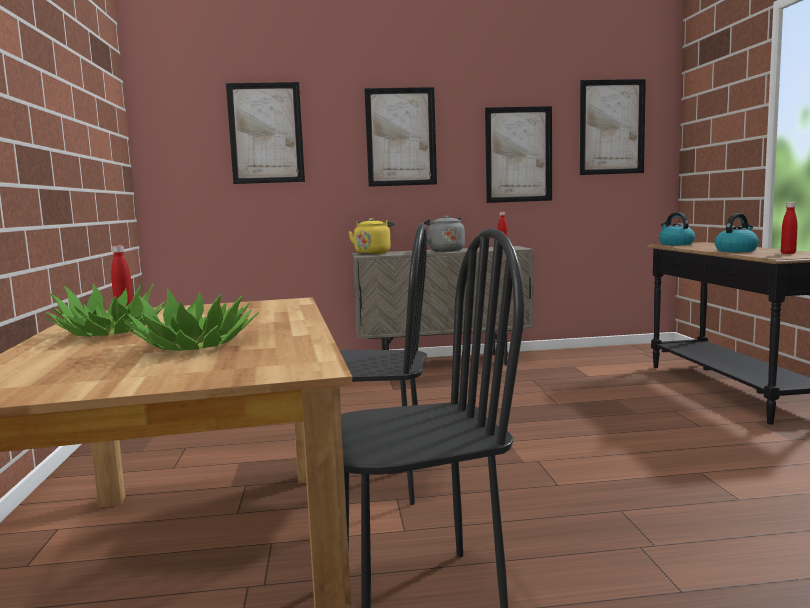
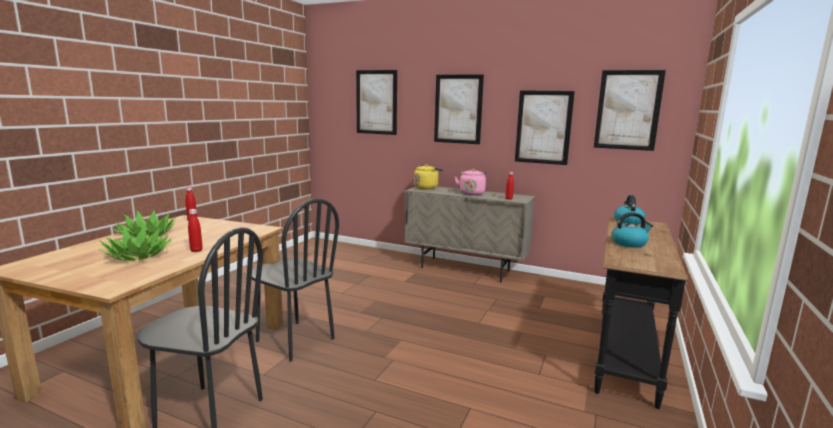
camera: 30 degrees right, 5 degrees up
grey kettle [424,215,465,252] -> pink kettle [455,169,487,195]
red bottle [781,203,798,254] -> red bottle moved to [188,209,203,252]

